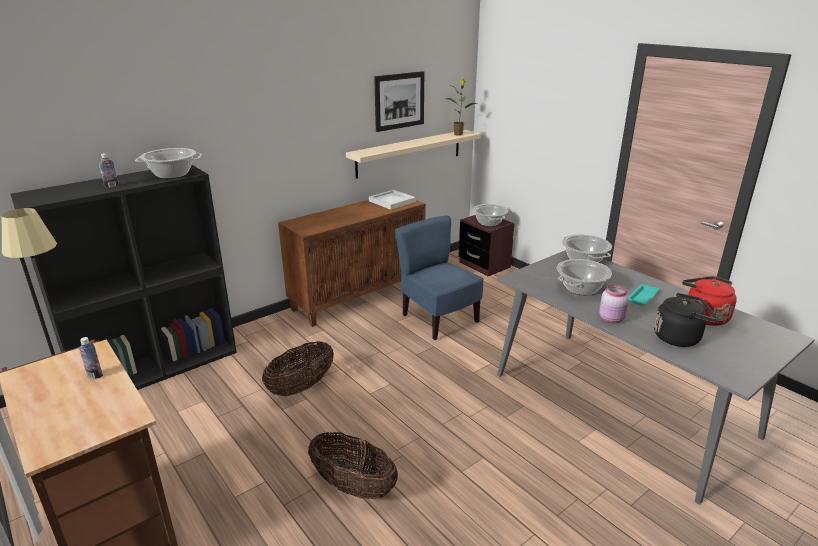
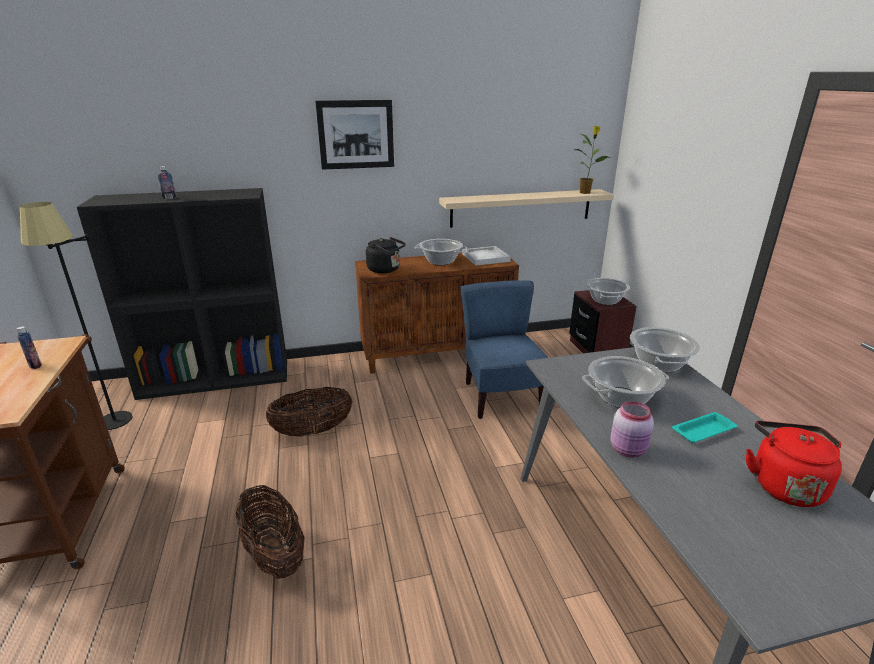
camera: 25 degrees right, 0 degrees up
cooking pot [135,148,202,179] -> cooking pot moved to [415,239,467,265]
picture [374,71,424,132] -> picture moved to [315,100,394,170]
black kettle [654,293,718,347] -> black kettle moved to [366,237,406,273]

